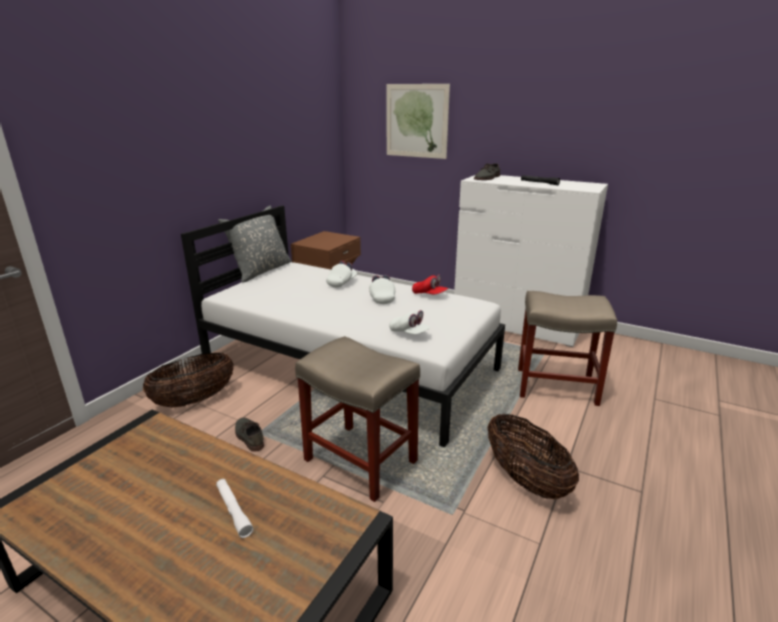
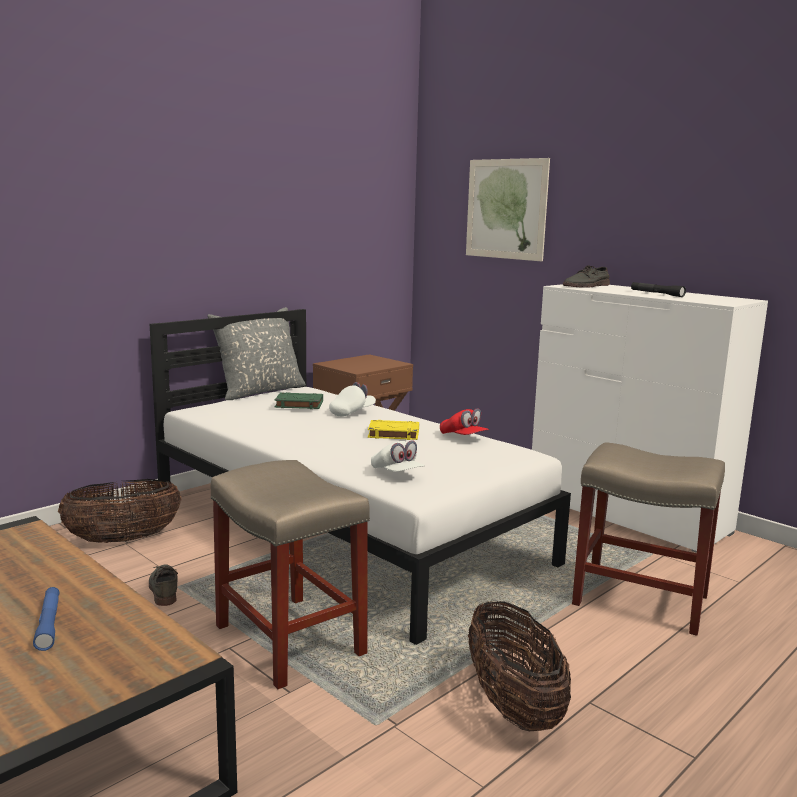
camera: 15 degrees right, 10 degrees down
white flashlight [216,479,254,538] -> blue flashlight [33,587,59,651]
white cap [369,275,395,304] -> yellow book [368,420,419,440]
none -> green book [275,392,323,409]

